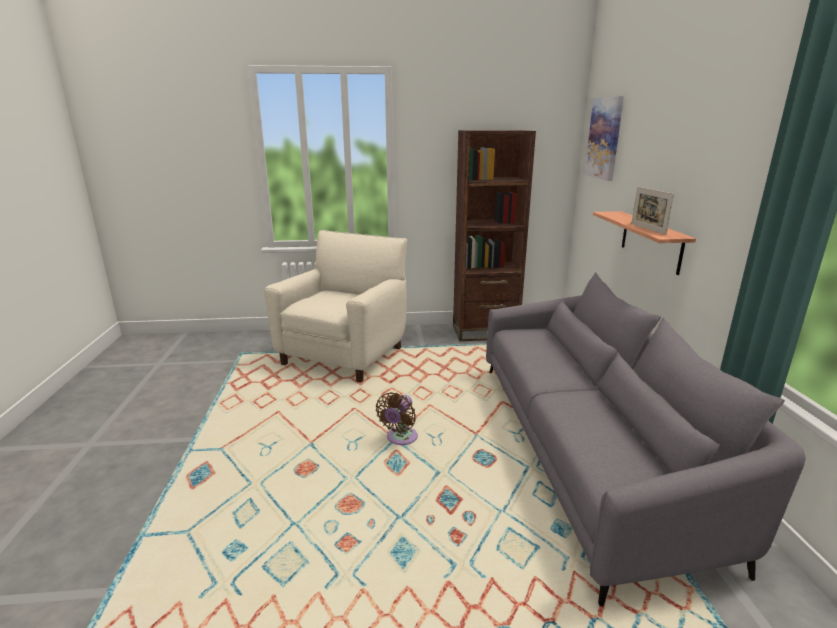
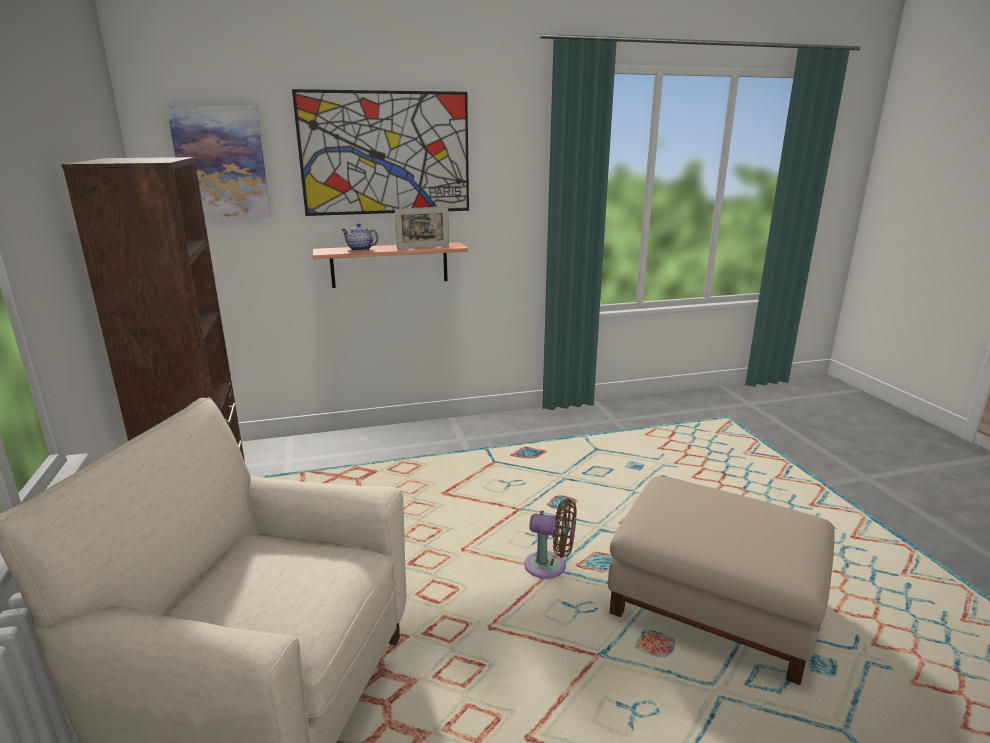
camera: 100 degrees left, 0 degrees up
grey sofa [486,272,805,606] -> none
none -> picture [292,89,469,216]
none -> teapot [341,223,378,251]
none -> beige ottoman [608,476,835,685]

